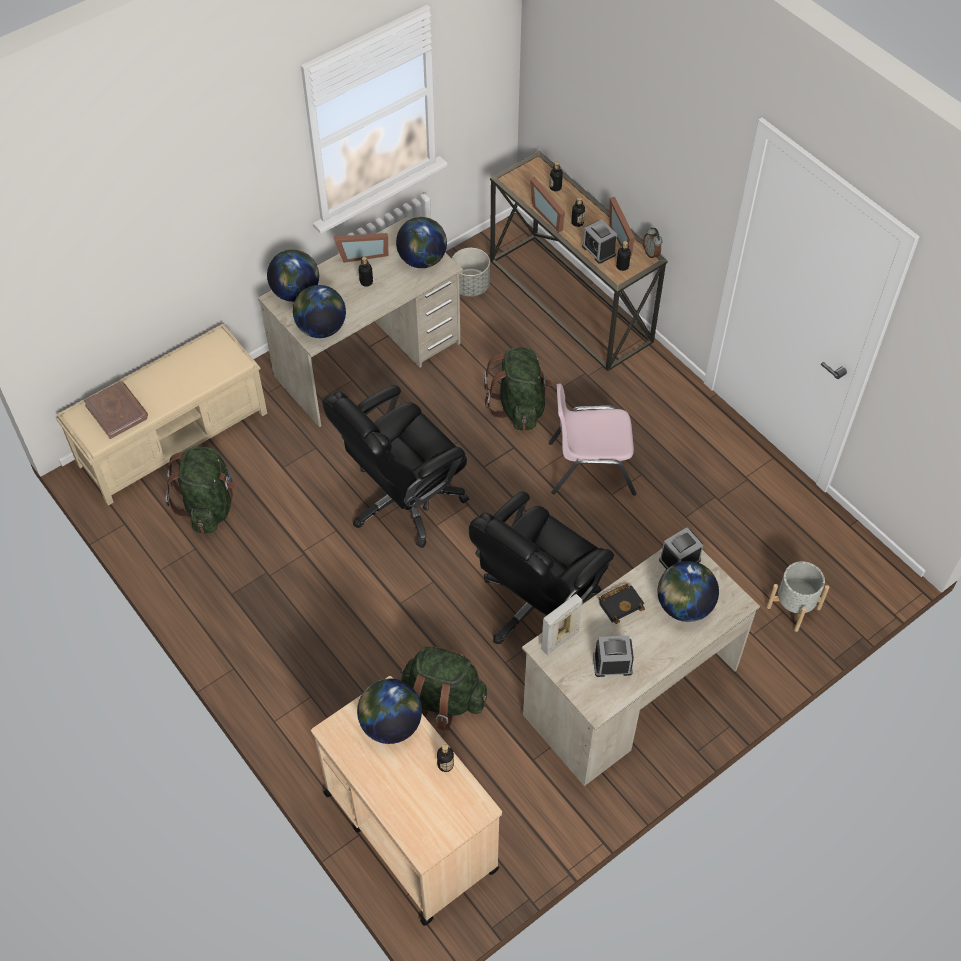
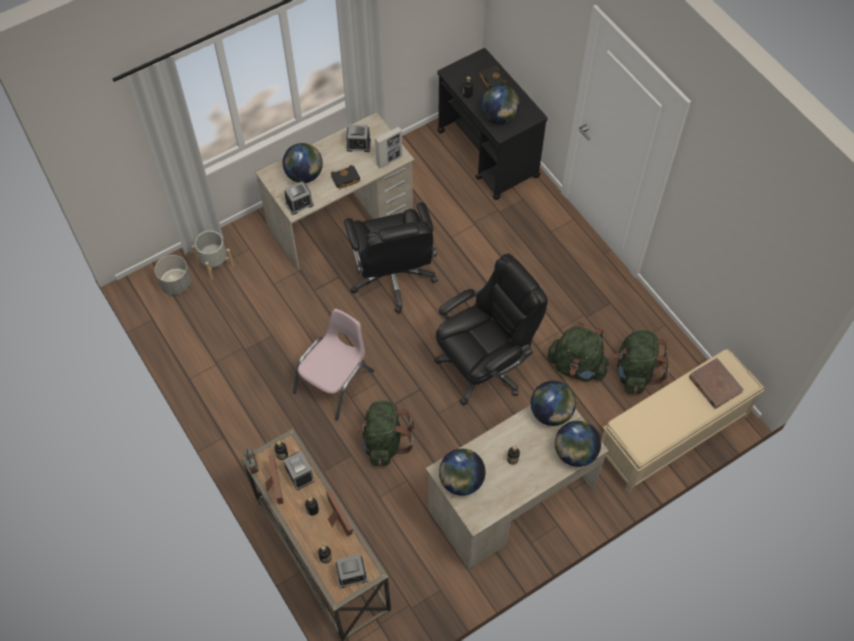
camera: 175 degrees left, 5 degrees up
beige cart [311,676,502,926] -> black cart [437,48,548,200]
picture frame [333,233,388,263] -> none
green backpack [400,647,487,730] -> green backpack moved to [547,322,610,381]
grey planter [452,248,490,297] -> grey planter moved to [155,255,191,295]
black office chair [469,491,614,644] -> black office chair turned 120 degrees clockwise [344,202,438,314]
pink chair [549,383,636,496] -> pink chair turned 60 degrees counterclockwise [293,309,374,421]
none -> alarm clock [336,554,368,588]
none -> black book [479,66,507,89]

